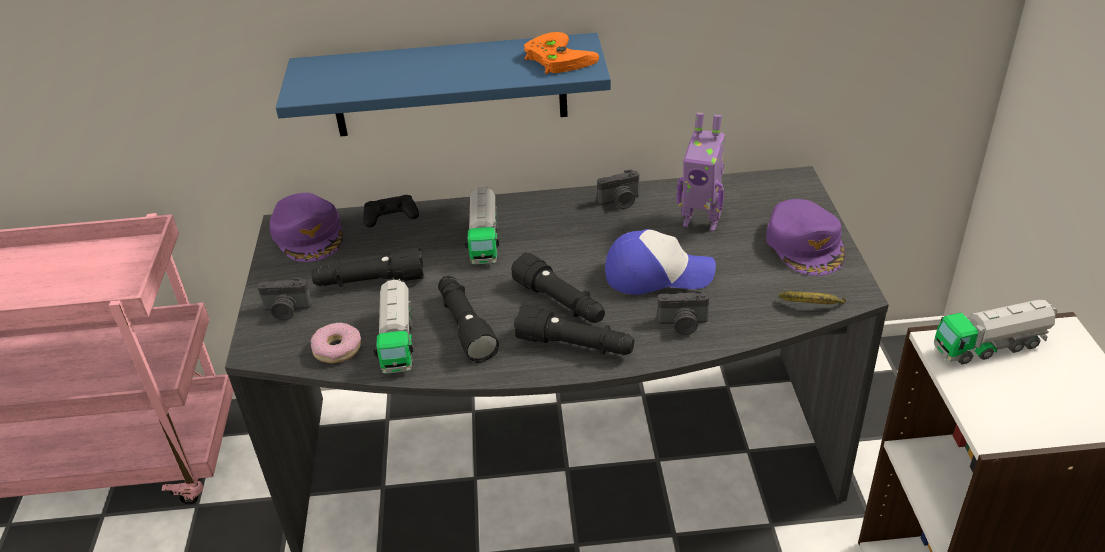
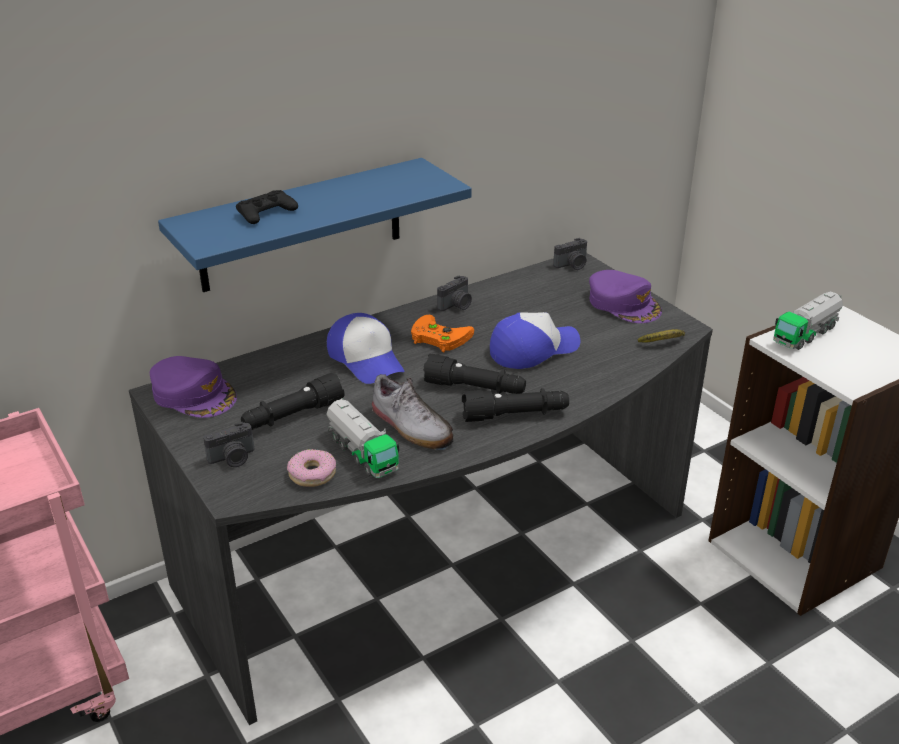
camera: 30 degrees left, 5 degrees down
black game controller [363,195,419,227] -> black game controller moved to [236,190,298,224]
black flashlight [438,276,499,363] -> shoe [371,374,453,450]
toy truck [465,186,499,264] -> cap [327,313,404,384]
orange game controller [524,32,599,74] -> orange game controller moved to [411,315,474,352]
camera [657,290,709,335] -> camera moved to [553,238,587,270]
toy robot [677,113,725,231] -> none

